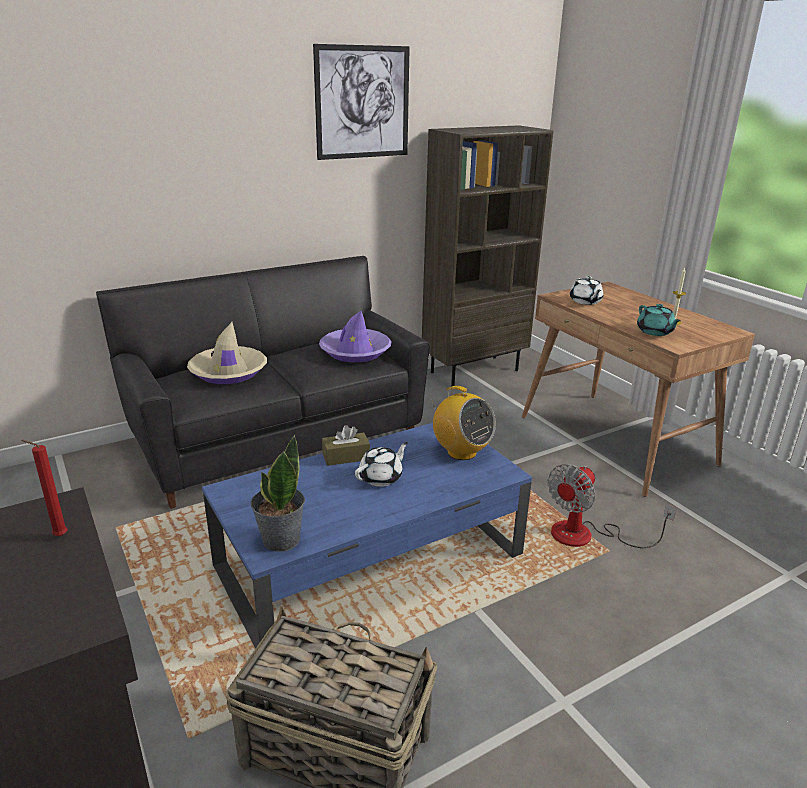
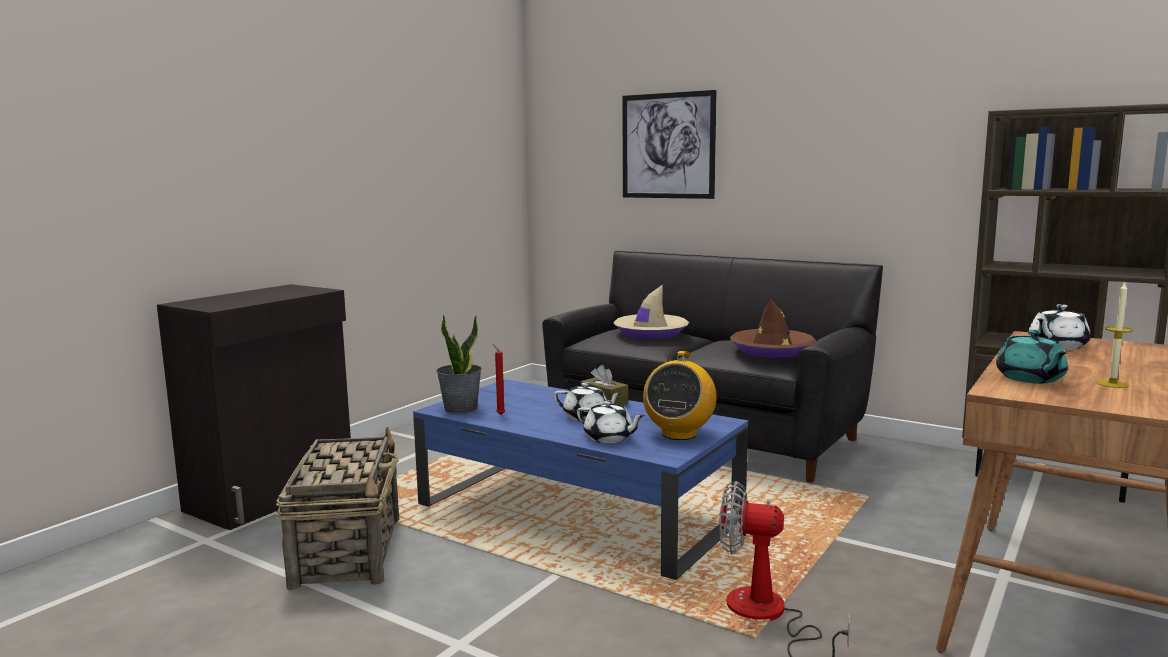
camera: 65 degrees right, 15 degrees down
red candle [21,440,68,536] -> red candle moved to [493,344,505,415]
picture [313,44,410,160] -> picture moved to [622,90,716,199]
purple hat [319,311,392,362] -> brown hat [730,299,816,358]
turquoise teapot [637,304,681,336] -> turquoise teapot turned 45 degrees counterclockwise [996,330,1068,383]
none -> white teapot [577,400,645,443]

